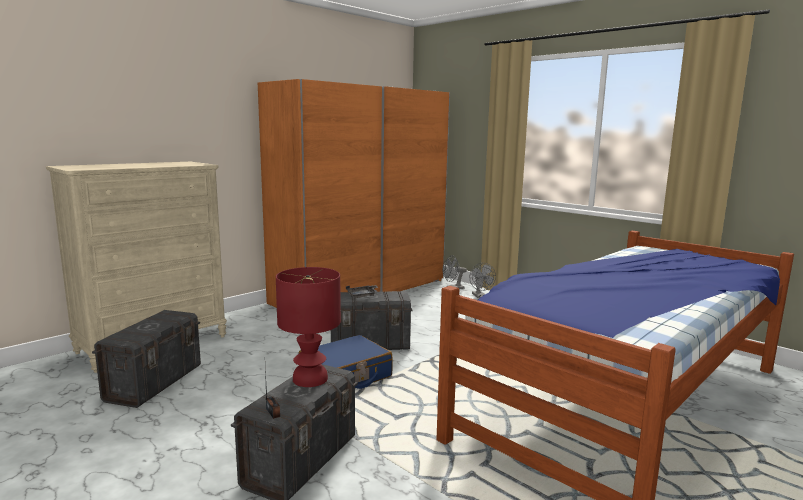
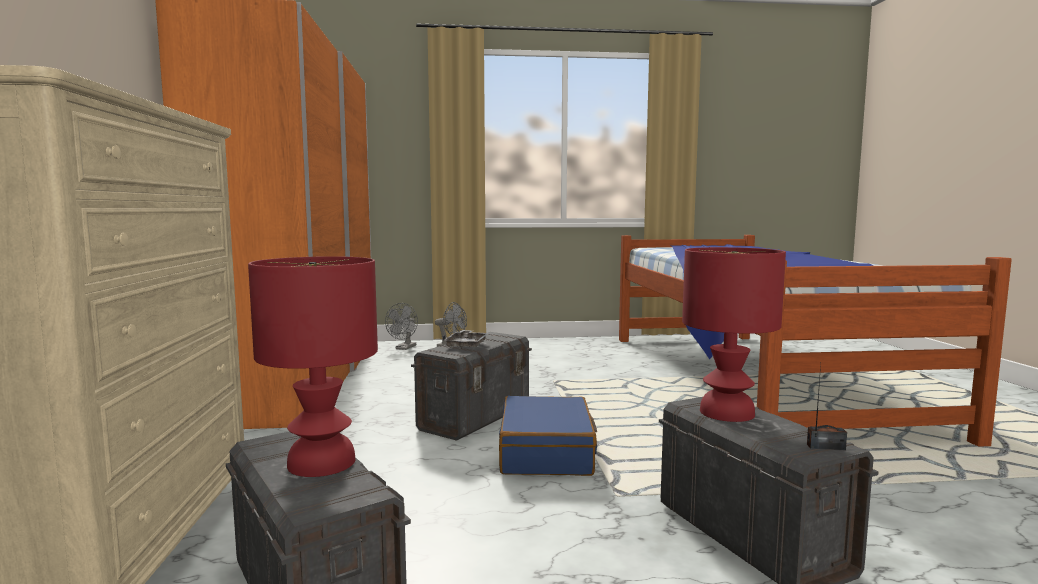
camera: 50 degrees left, 5 degrees down
none -> red table lamp [248,256,378,477]

